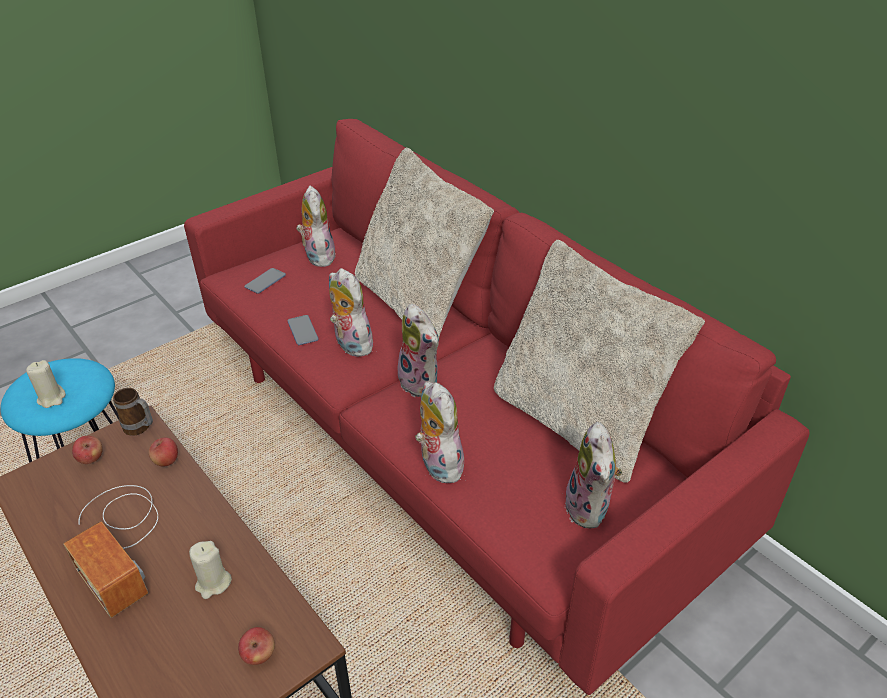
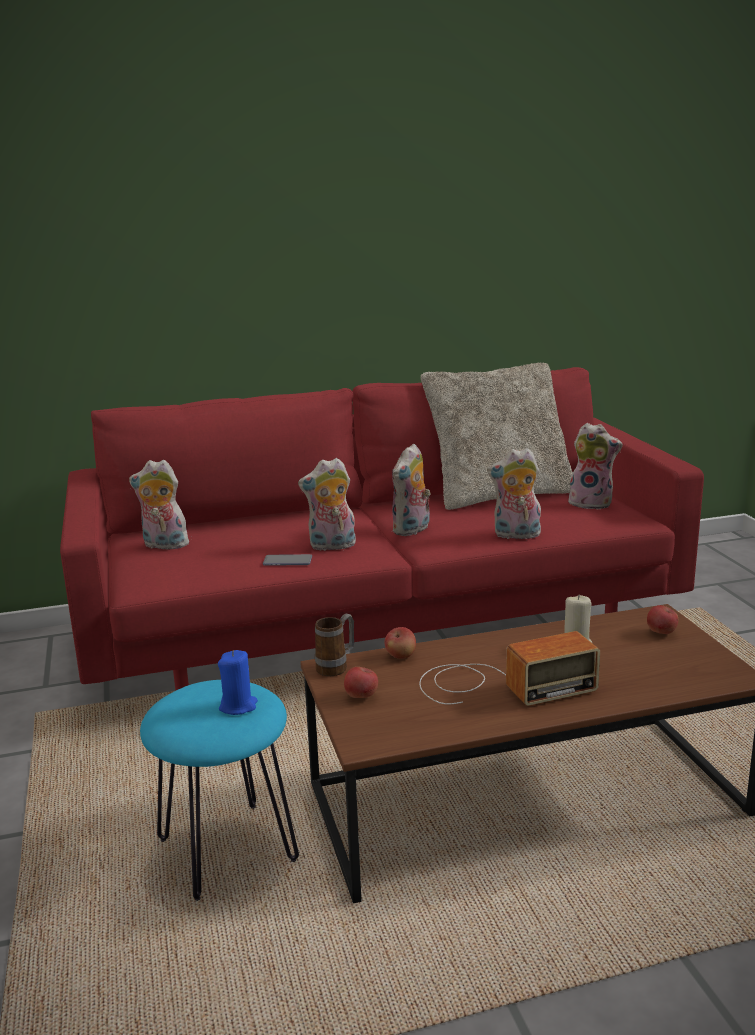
camera: 65 degrees left, 20 degrees down
beige candle [26,360,66,408] -> blue candle [218,650,258,715]
phone [245,268,286,294] -> none
beige pillow [355,147,494,338] -> none
plush toy [398,304,439,397] -> plush toy turned 135 degrees clockwise [392,444,431,536]

